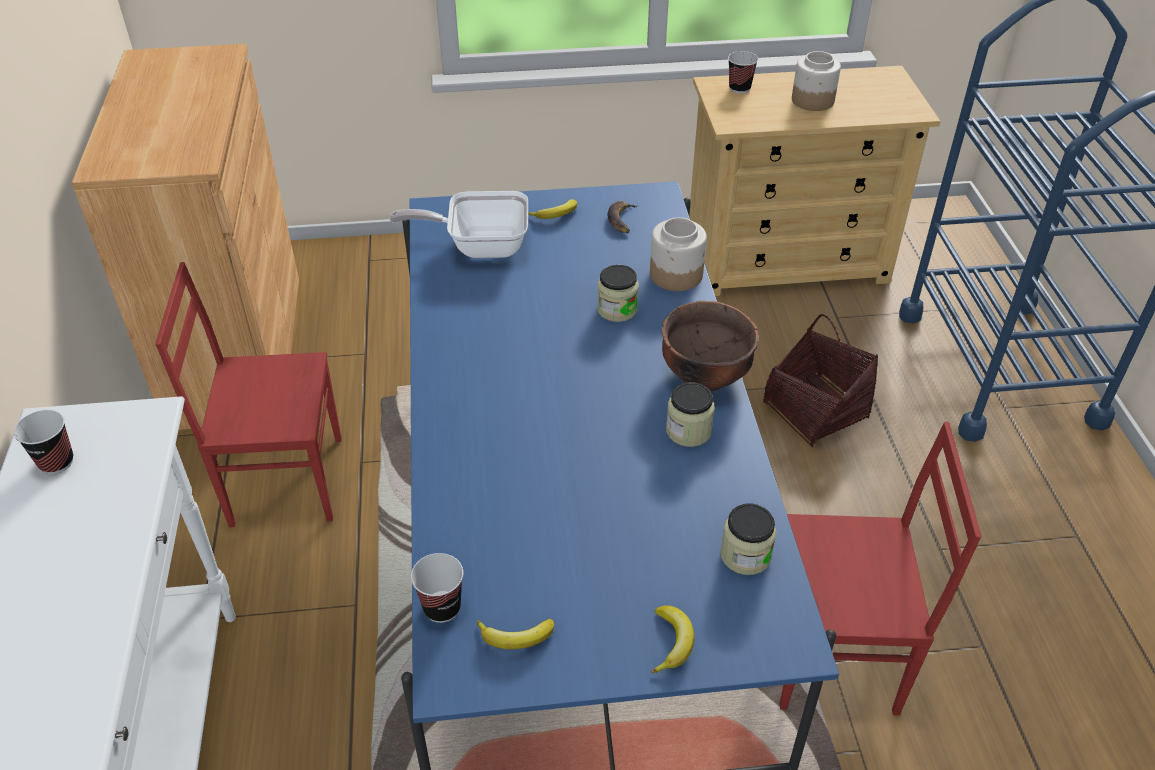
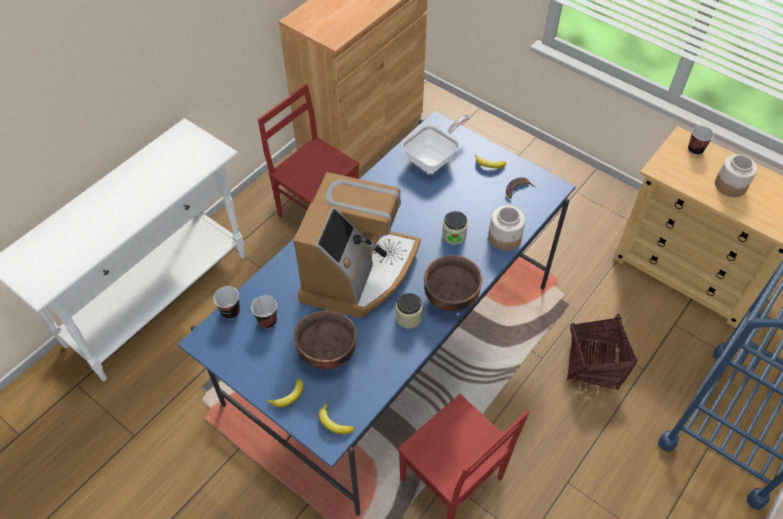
camera: 45 degrees right, 10 degrees up
cup [14,410,73,474] -> cup moved to [251,296,277,329]
frying pan [390,191,528,258] -> frying pan turned 90 degrees clockwise [401,114,470,173]
banana [477,619,554,649] -> banana moved to [319,403,355,434]
jar [720,503,777,575] -> none
none -> coffee machine [293,172,421,318]
none -> brown bowl [294,310,357,369]

